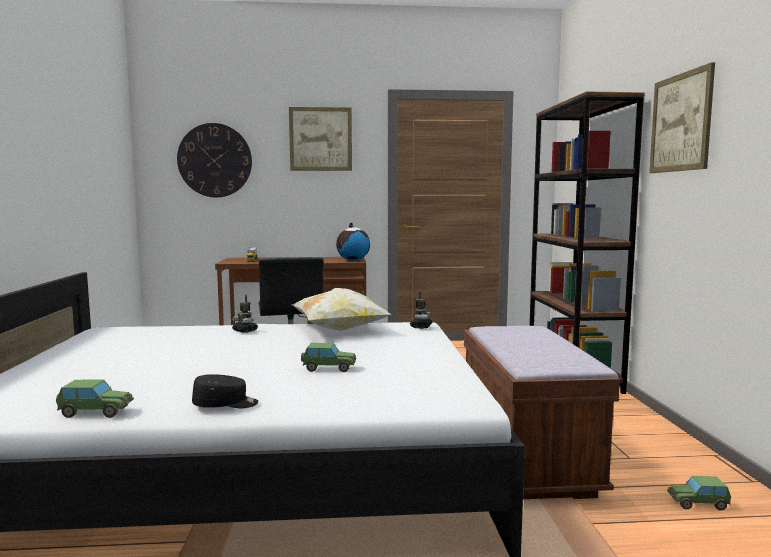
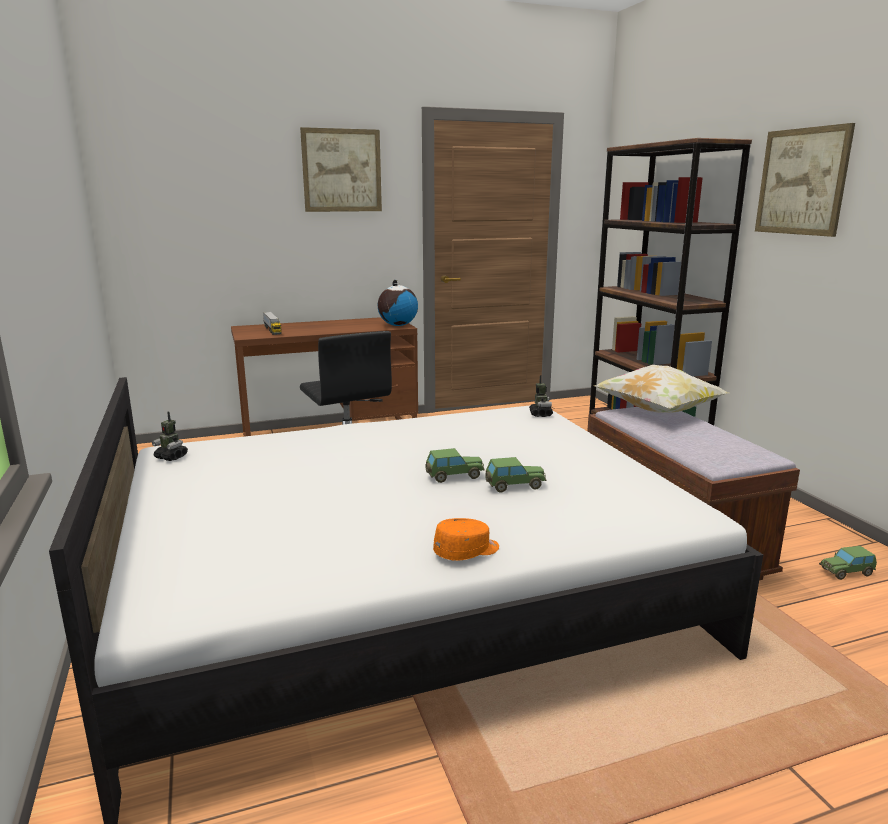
camera: 15 degrees left, 10 degrees up
toy car [56,380,134,418] -> toy car moved to [426,448,485,483]
wall clock [177,123,252,197] -> none
black cap [192,374,258,408] -> orange cap [433,518,499,561]
toy robot [232,295,258,333] -> toy robot moved to [152,411,188,461]
pillow [293,288,392,331] -> pillow moved to [594,365,728,413]

